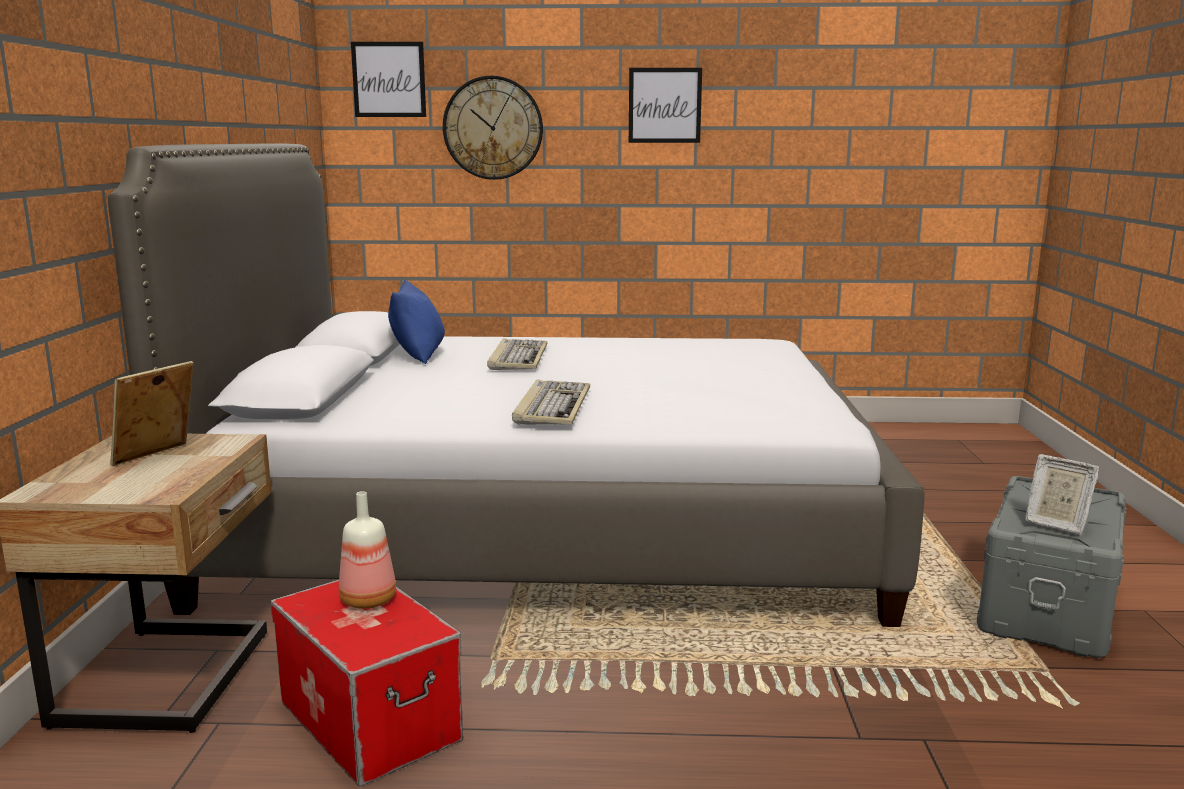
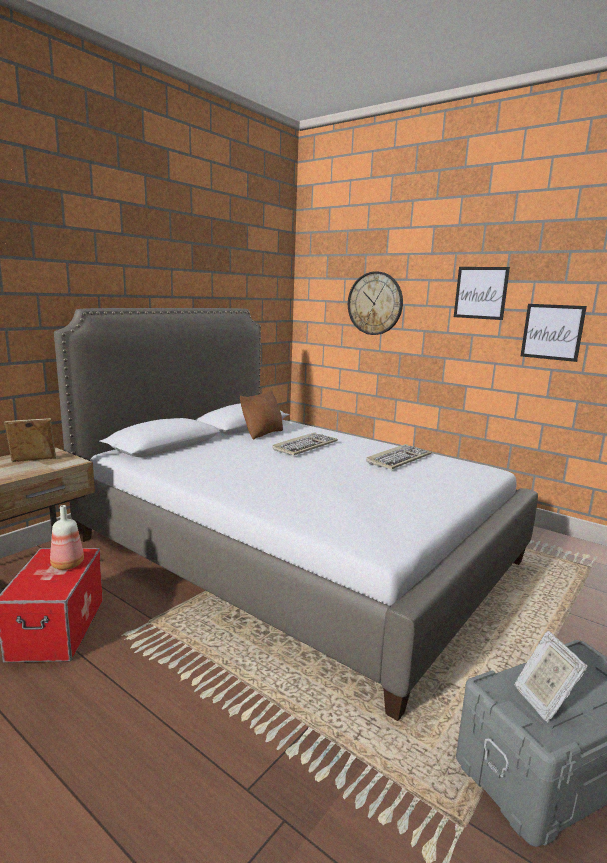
camera: 35 degrees right, 0 degrees up
picture [351,42,426,117] -> picture moved to [521,304,587,362]
blue pillow [388,280,445,364] -> brown pillow [240,389,283,440]
keyboard [512,379,590,424] -> keyboard moved to [366,444,432,469]

